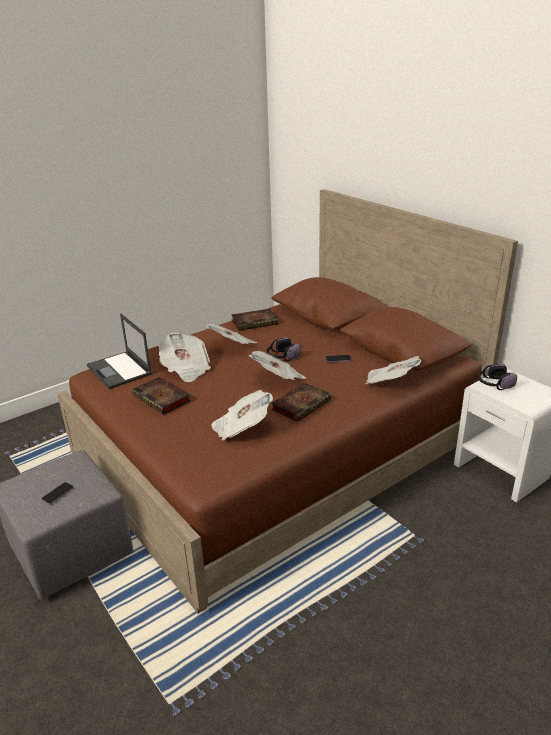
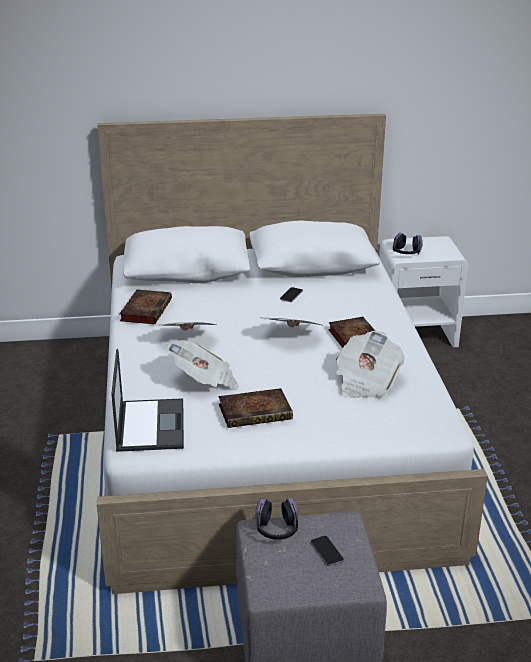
camera: 60 degrees left, 0 degrees up
brown bed [57,189,518,614] -> white bed [97,114,488,594]
laptop [87,313,152,389] -> laptop turned 90 degrees counterclockwise [111,349,184,452]
headphones [266,337,301,361] -> headphones moved to [256,498,298,540]
newspaper [365,356,421,384] -> none

